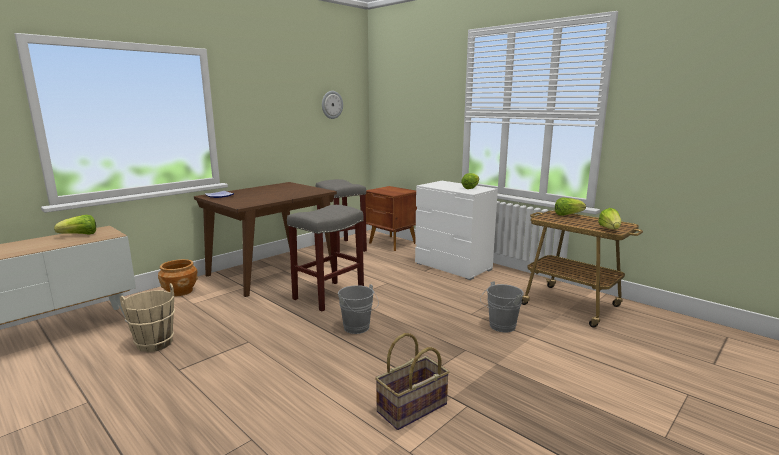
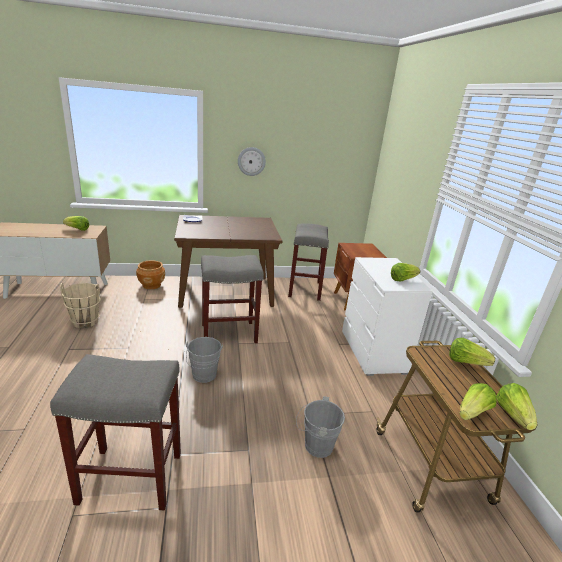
camera: 35 degrees right, 10 degrees up
wall clock [322,91,343,119] -> wall clock moved to [238,147,266,176]
basket [375,333,449,430] -> grey stool [50,354,181,510]
none -> lettuce [496,383,537,430]

